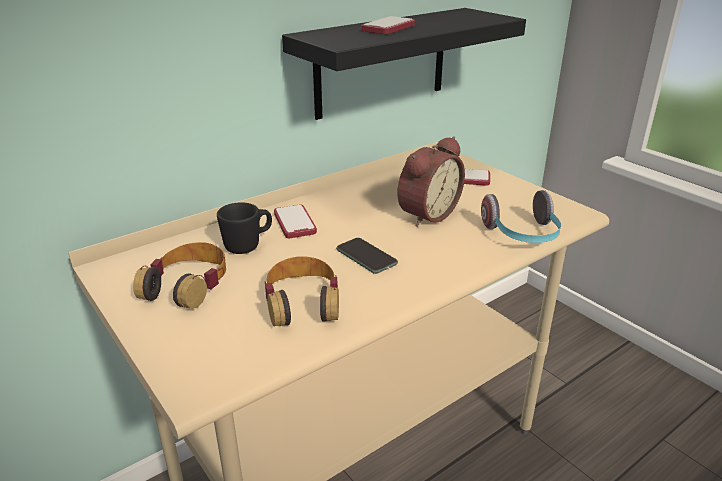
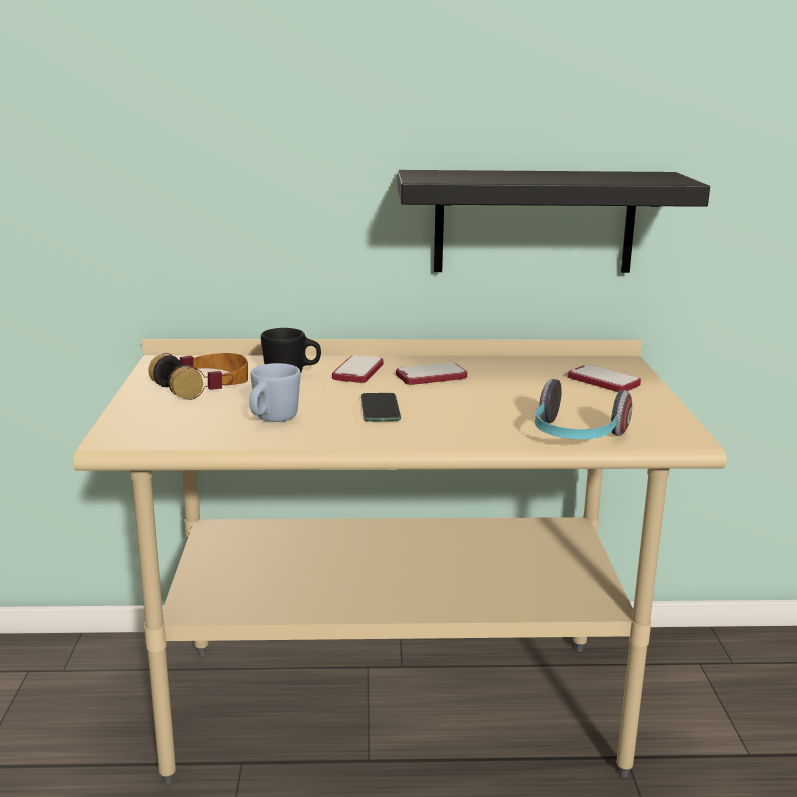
camera: 35 degrees right, 10 degrees down
headphones [265,256,339,326] -> blue mug [249,363,301,422]
phone [361,16,415,34] -> phone moved to [396,362,467,385]
alarm clock [397,136,465,227] -> none

